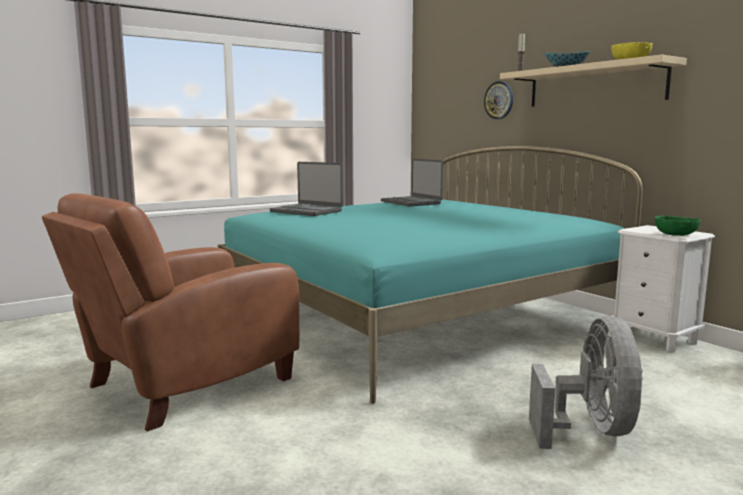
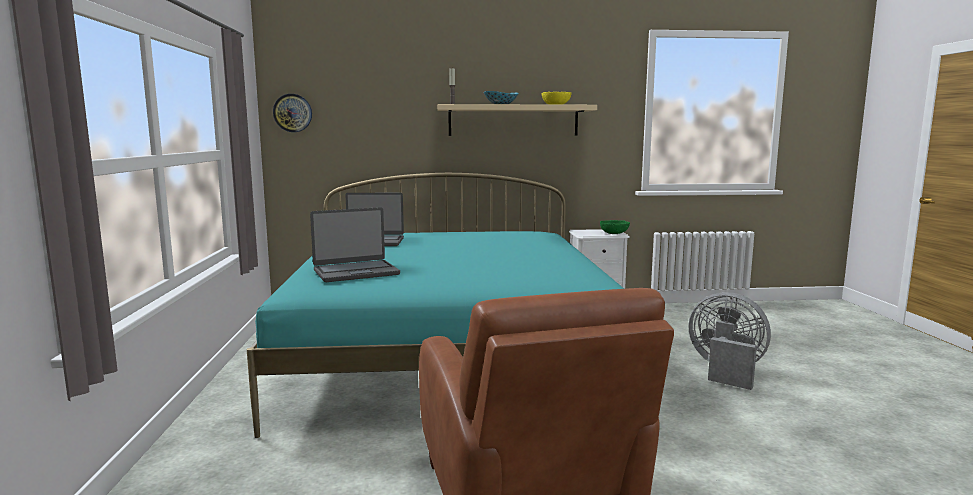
camera: 60 degrees left, 0 degrees up
wall clock [484,81,513,119] -> wall clock moved to [273,94,312,132]

